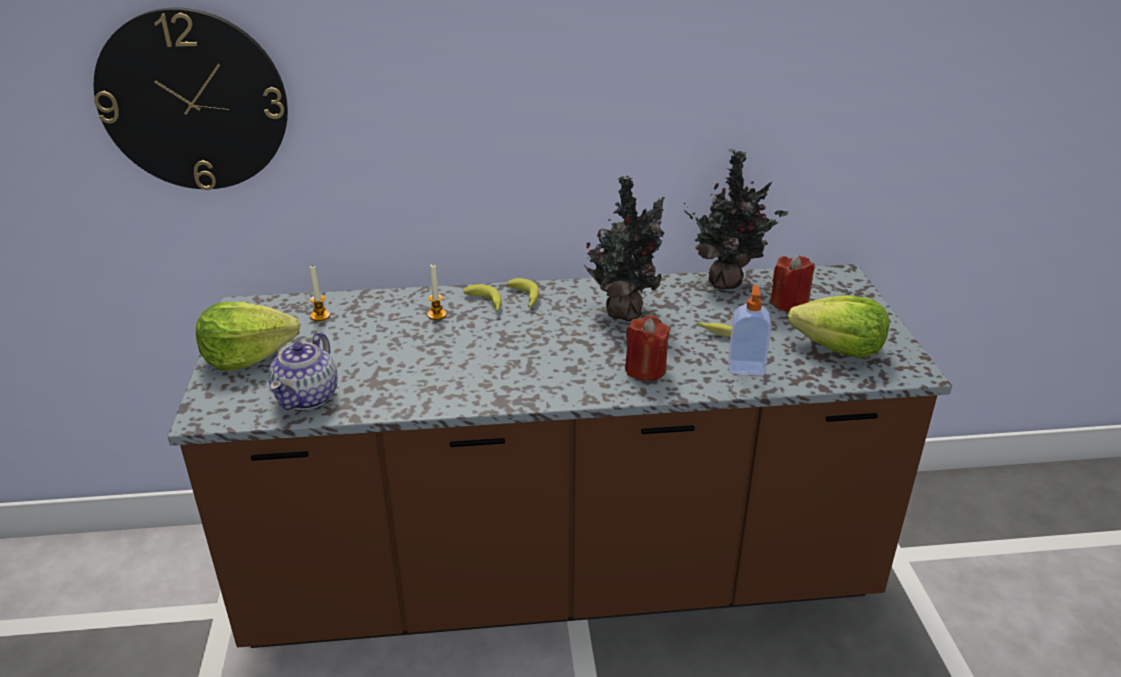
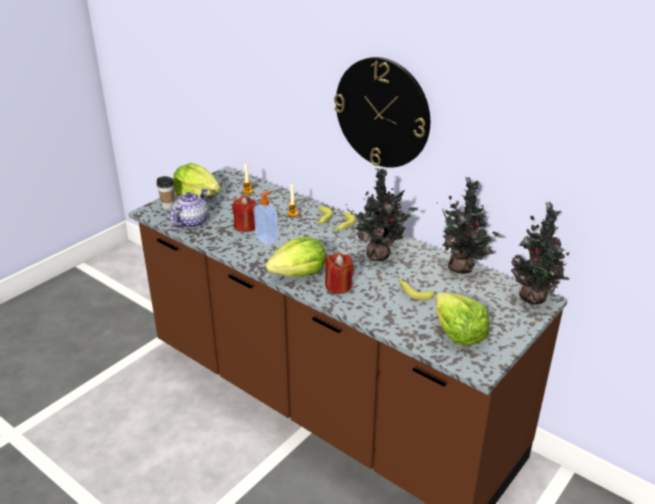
camera: 45 degrees right, 0 degrees up
wall clock [94,8,288,190] -> wall clock moved to [334,57,430,168]
teapot [269,332,337,410] -> teapot turned 150 degrees clockwise [170,188,208,228]
soap dispenser [728,285,771,376] -> soap dispenser moved to [254,192,278,245]
red candle [770,255,815,312] -> red candle moved to [232,196,256,232]
none -> cup [157,176,175,210]
none -> lettuce [266,236,326,276]
none -> potted plant [511,201,569,305]

